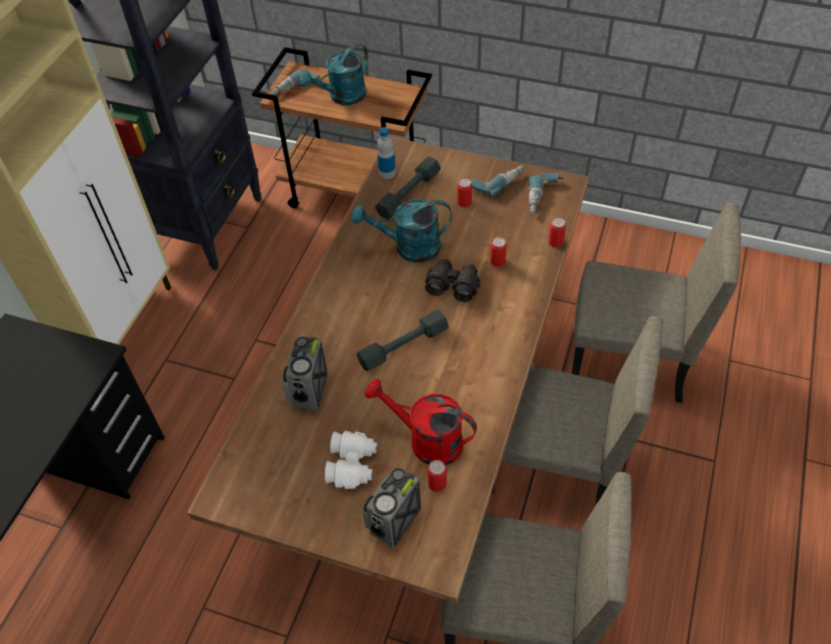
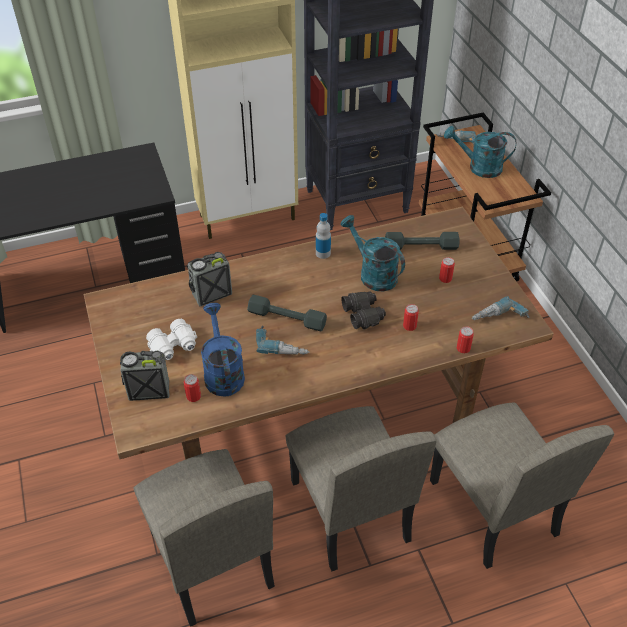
camera: 50 degrees right, 5 degrees down
red watering can [365,379,477,465] -> blue watering can [201,303,245,397]
bottle [377,127,396,179] -> bottle moved to [316,213,331,259]
power drill [471,165,524,197] -> power drill moved to [256,326,309,355]

